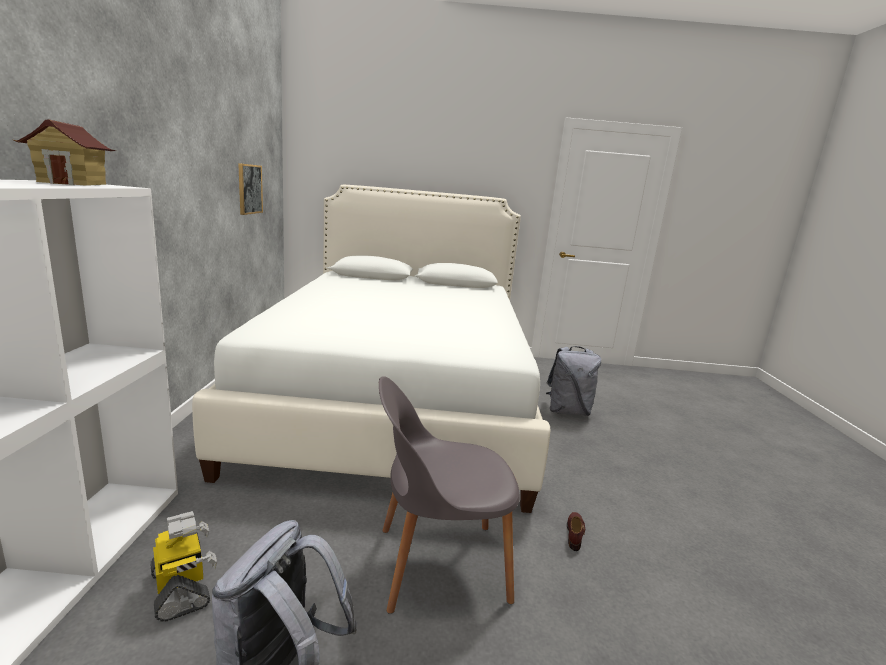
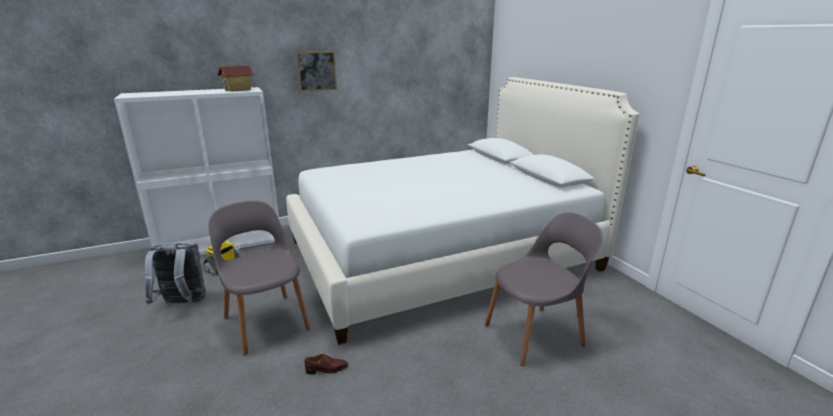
camera: 65 degrees right, 5 degrees up
picture [238,163,263,215] -> picture moved to [296,51,337,91]
grey backpack [546,346,601,416] -> grey chair [485,213,603,366]

